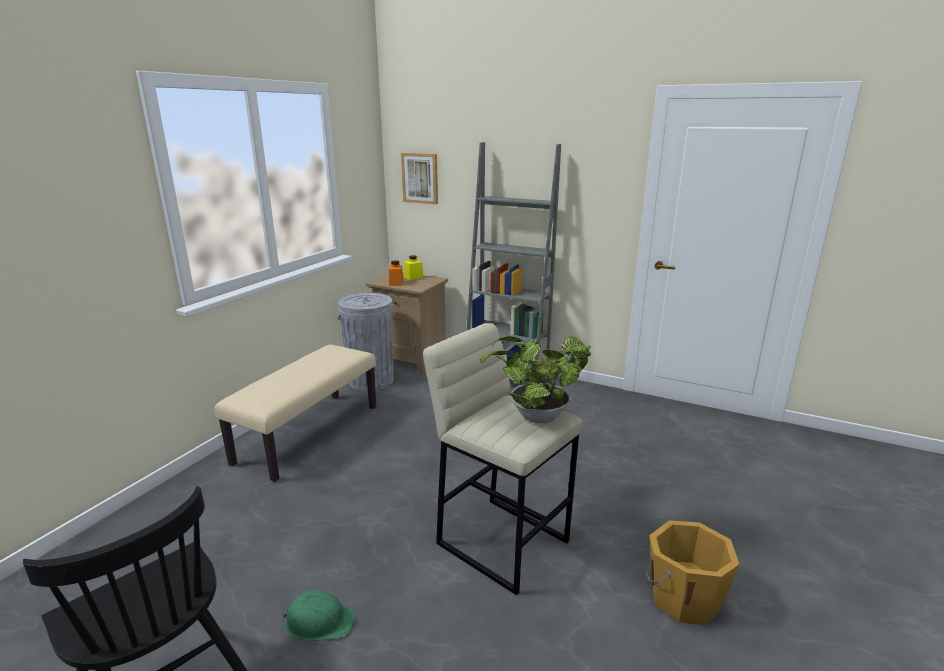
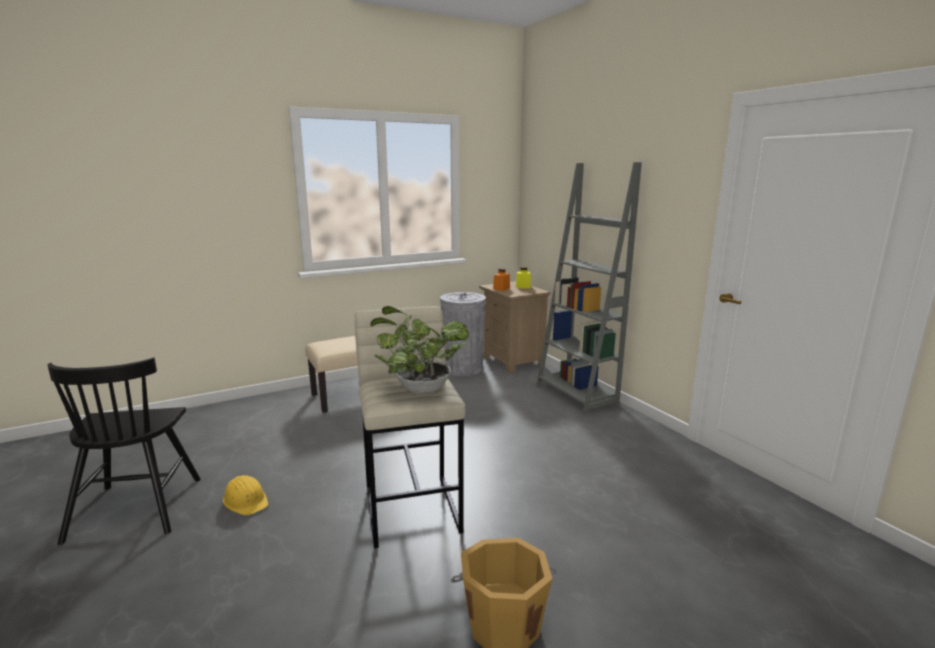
camera: 35 degrees right, 5 degrees down
green hard hat [281,590,356,641] -> yellow hard hat [223,475,268,516]
picture [401,153,438,204] -> none

